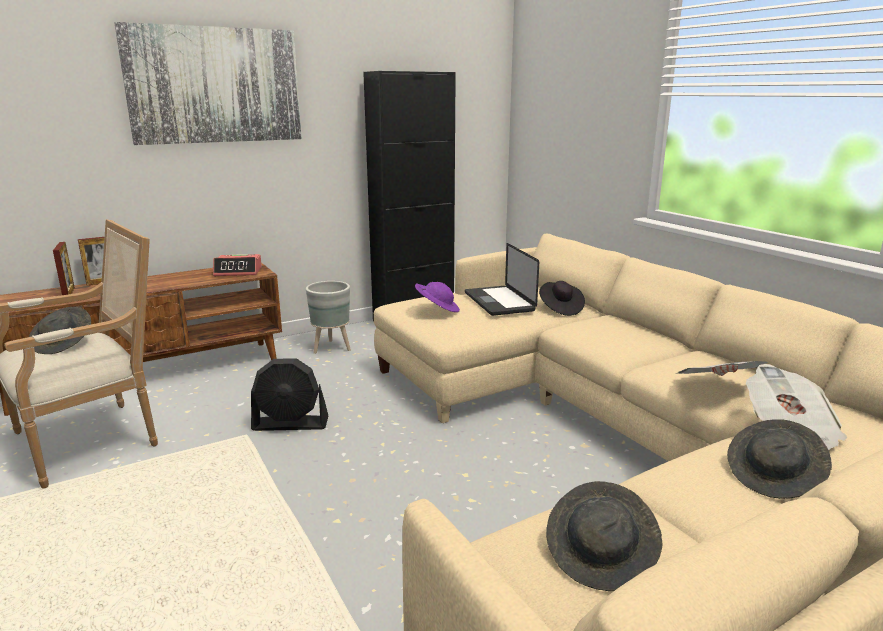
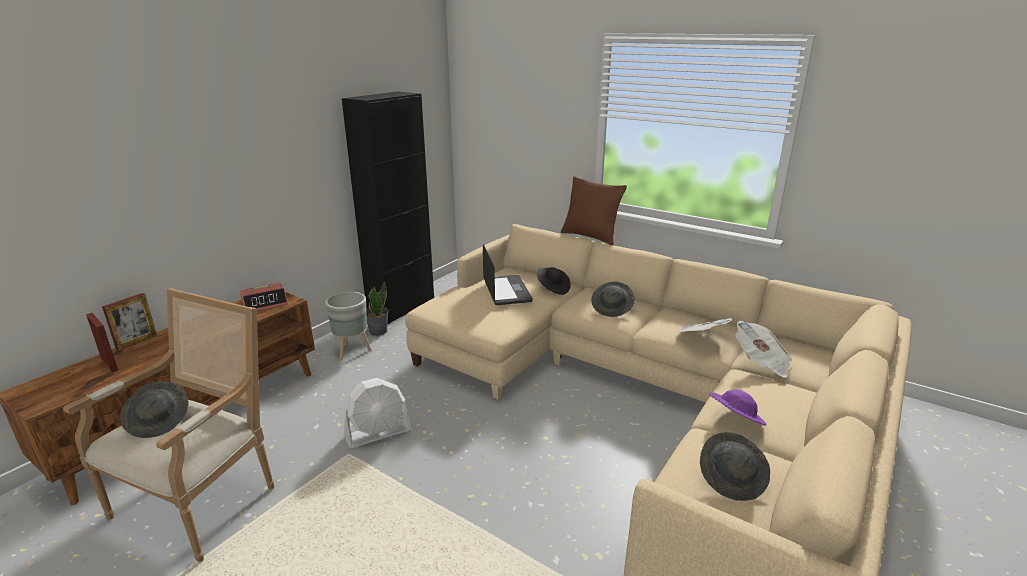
camera: 25 degrees left, 5 degrees up
picture [114,22,302,145] -> none
black fan [251,358,328,431] -> white fan [344,378,411,448]
purple hat [415,282,460,312] -> purple hat moved to [709,389,767,425]
laptop [465,243,539,316] -> laptop turned 150 degrees counterclockwise [483,244,533,305]
grey hat [727,419,832,499] -> grey hat moved to [591,282,635,317]
none -> potted plant [366,282,389,336]
none -> brown pillow [561,176,627,245]

